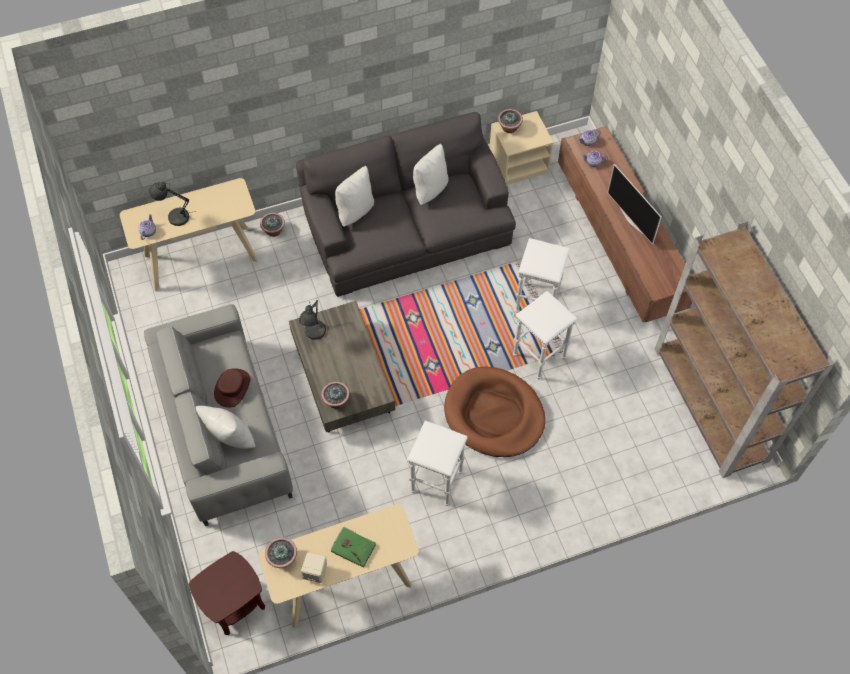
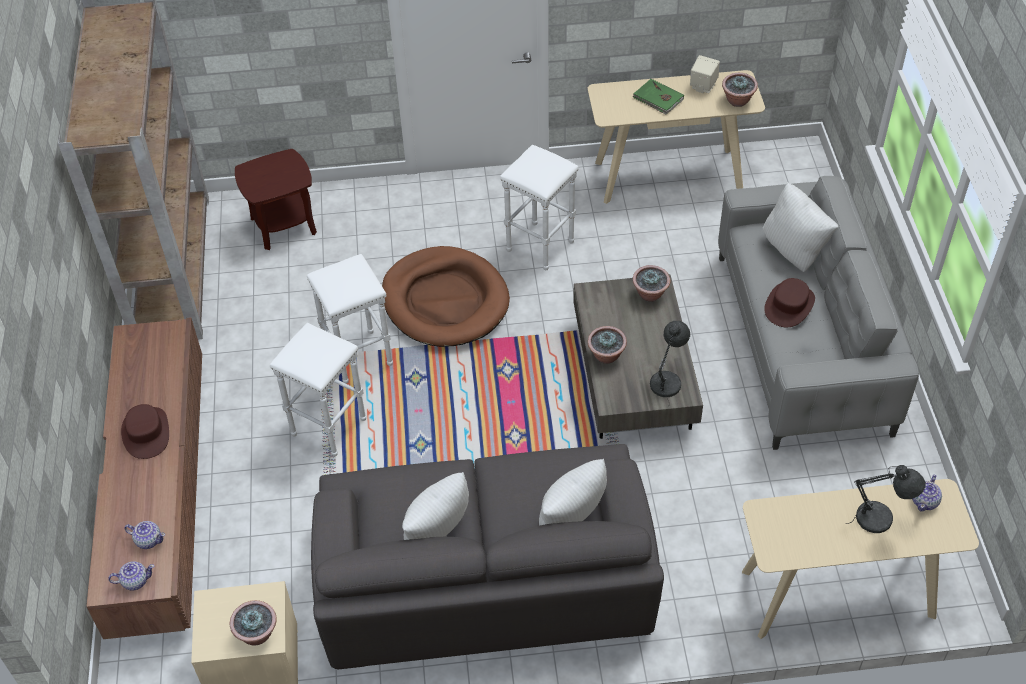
camera: 165 degrees left, 10 degrees down
brown side table [189,551,265,635] -> brown side table moved to [235,149,317,250]
potted plant [260,213,285,237] -> potted plant moved to [588,326,627,364]
television [607,164,662,245] -> brown hat [121,404,169,459]

